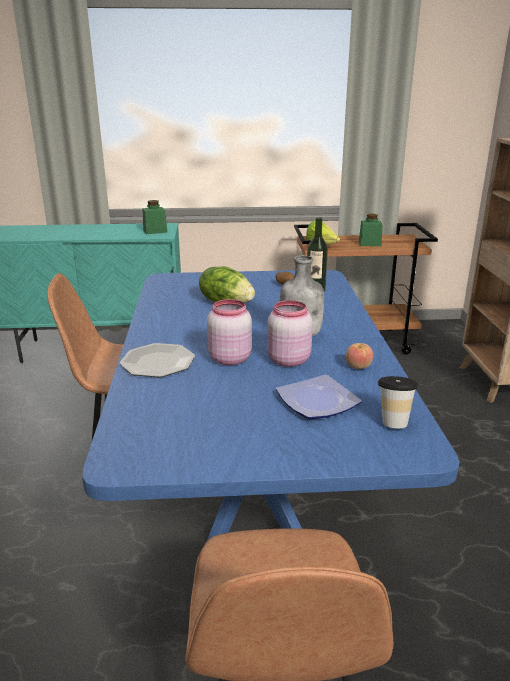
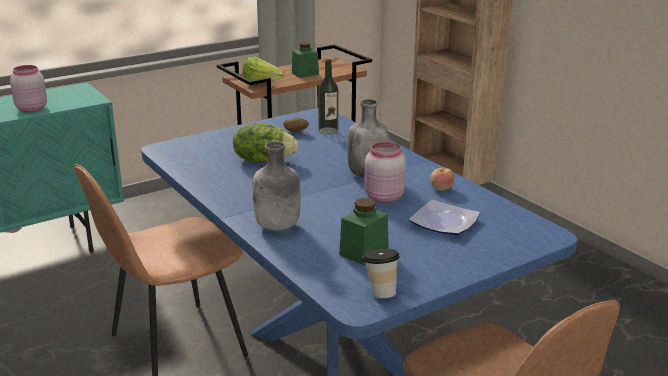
camera: 30 degrees left, 0 degrees up
plate [120,343,195,377] -> grey bottle [252,141,301,231]
green jar [142,200,168,234] -> green jar moved to [339,198,388,265]
pink jar [207,299,252,365] -> pink jar moved to [10,65,47,112]
cup [378,376,418,428] -> cup moved to [363,249,400,298]

